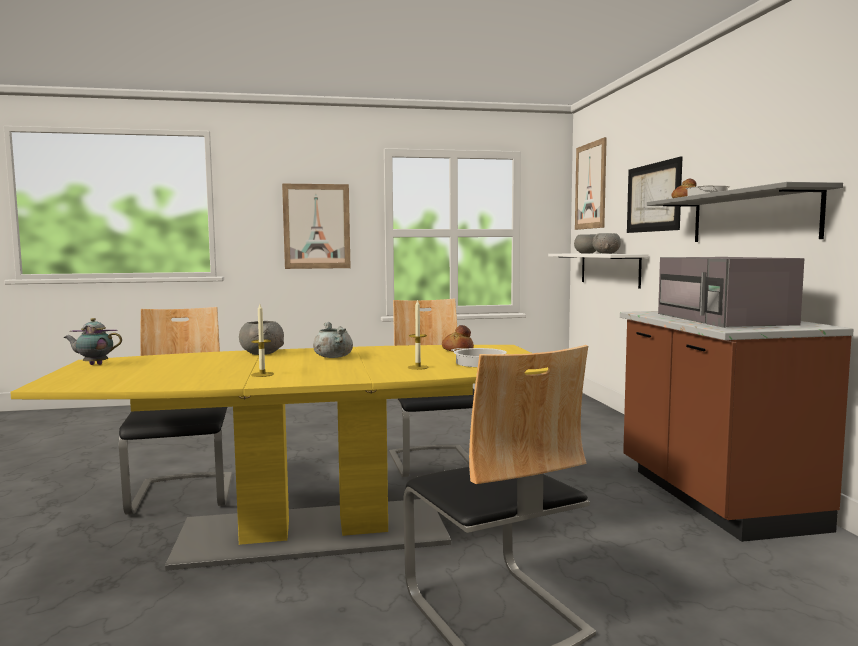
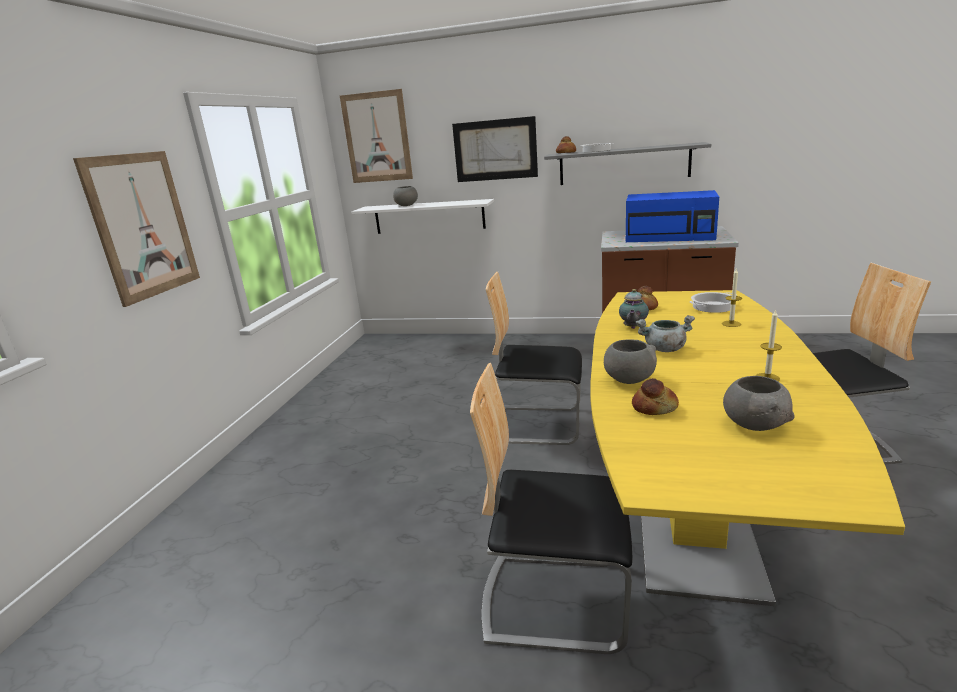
camera: 65 degrees left, 15 degrees up
teapot [63,318,122,365] -> teapot moved to [619,289,649,329]
grey bowl [592,233,621,254] -> grey bowl moved to [723,376,795,431]
grey microwave [658,257,804,328] -> blue microwave [626,190,719,242]
none -> bread [632,378,679,415]

